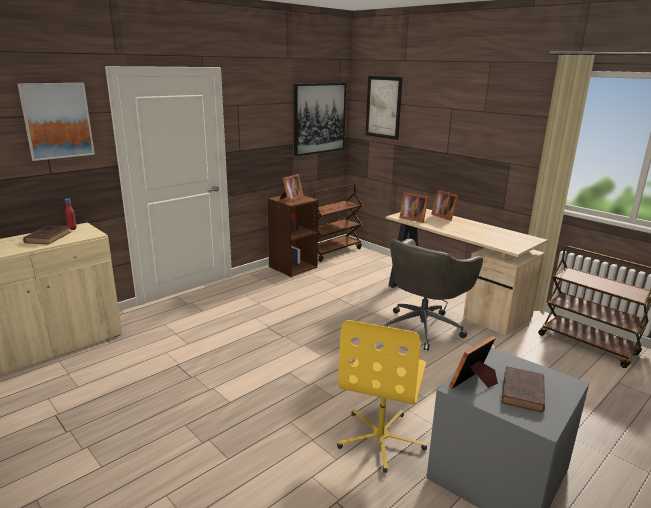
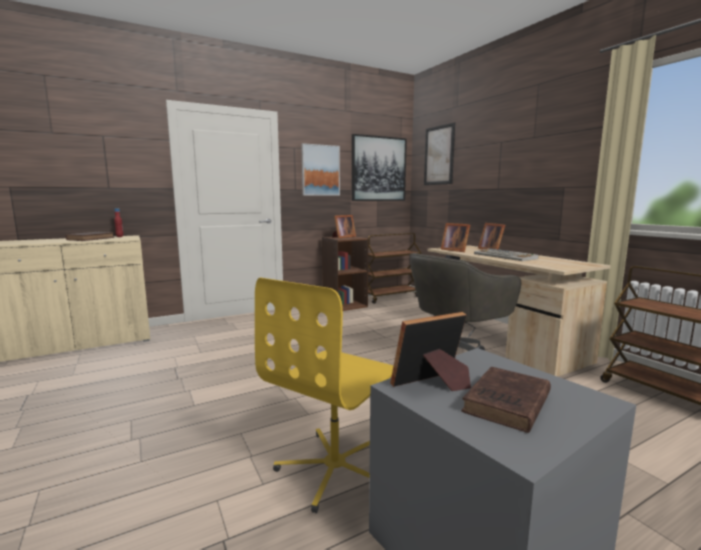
camera: 15 degrees right, 10 degrees down
picture [17,83,95,161] -> picture moved to [301,143,340,196]
none -> keyboard [474,248,538,261]

